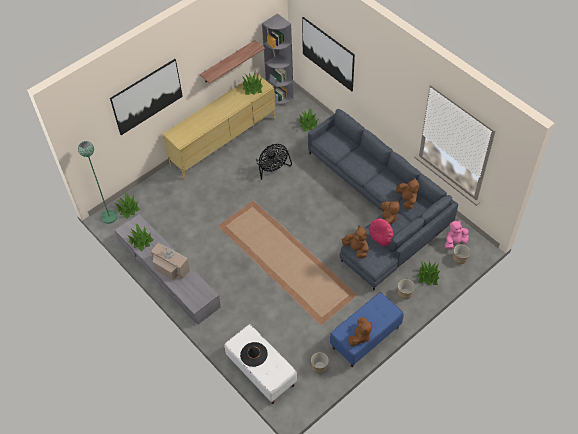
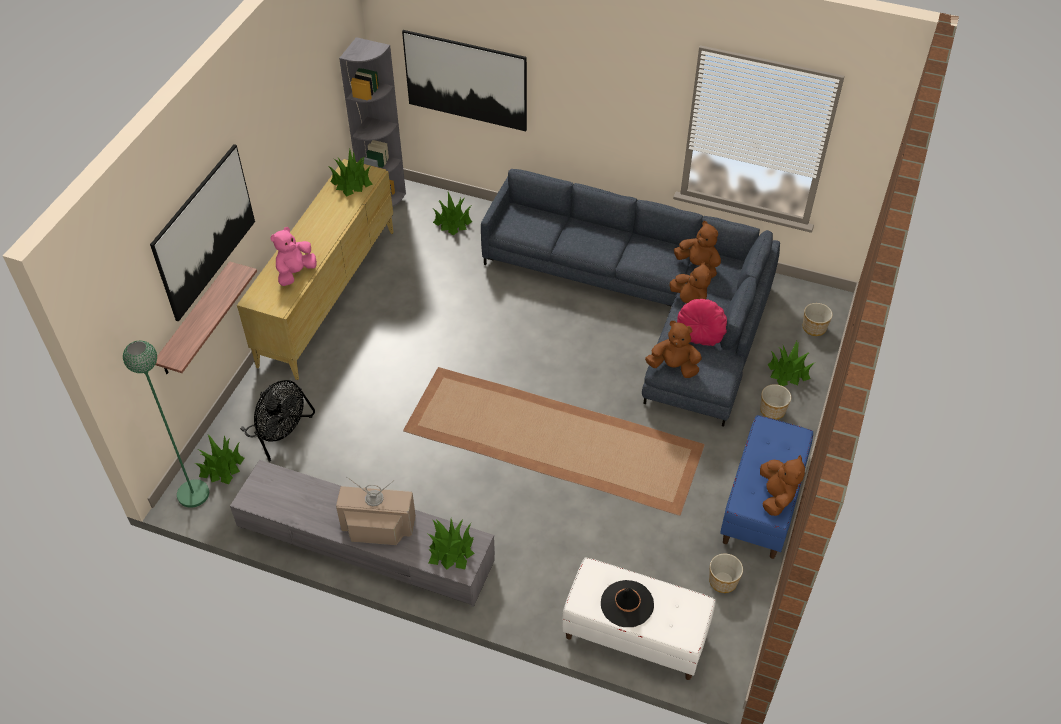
camera: 30 degrees left, 5 degrees down
potted plant [127,224,154,251] -> potted plant moved to [428,519,475,570]
shelf [200,40,265,84] -> shelf moved to [155,261,257,374]
black fan [256,144,292,180] -> black fan moved to [240,380,315,462]
pink plush toy [445,220,469,249] -> pink plush toy moved to [270,227,317,286]

